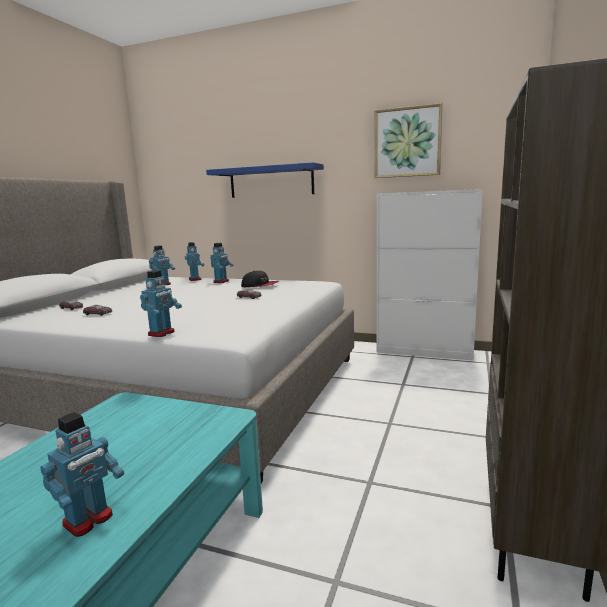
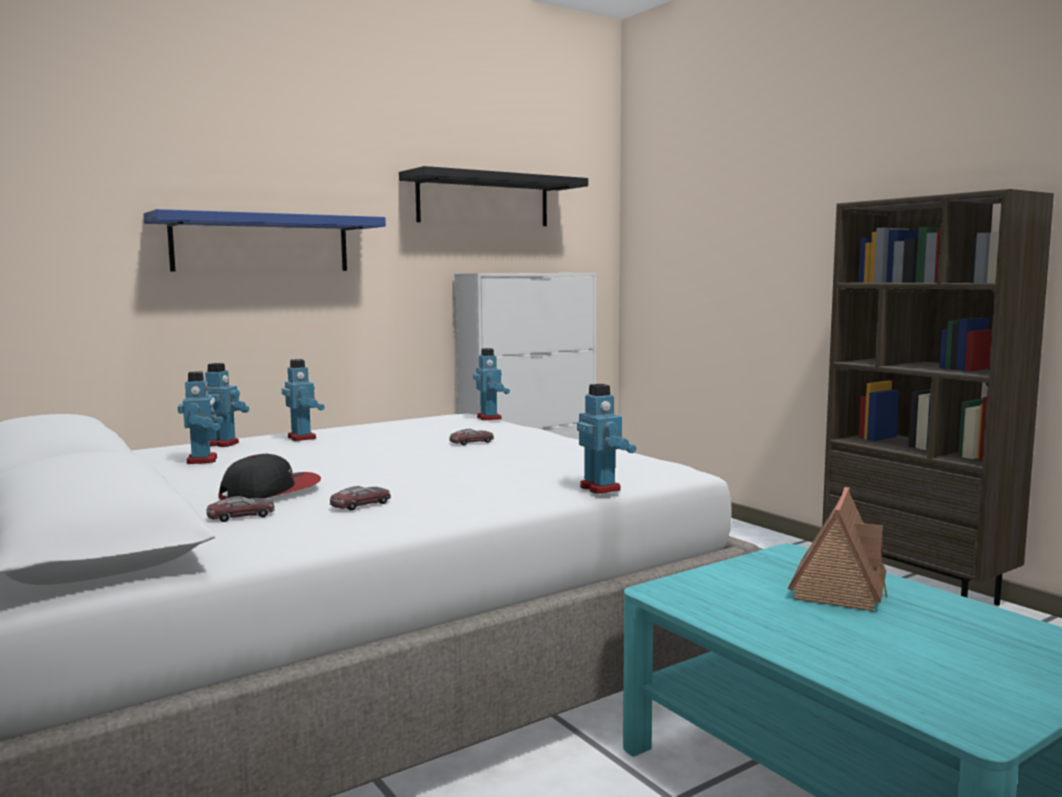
camera: 55 degrees left, 5 degrees down
toy robot [40,412,124,537] -> toy robot moved to [473,348,510,420]
cap [241,271,279,287] -> cap moved to [218,454,321,500]
picture [374,103,442,178] -> black shelf [399,166,588,226]
none -> toy house [788,487,887,611]

